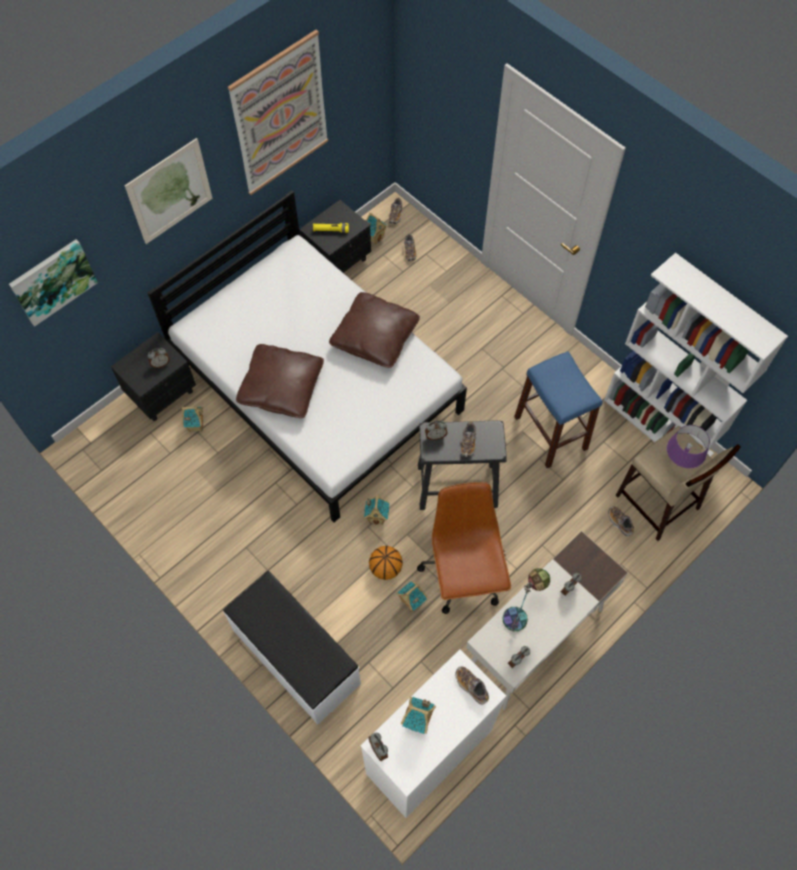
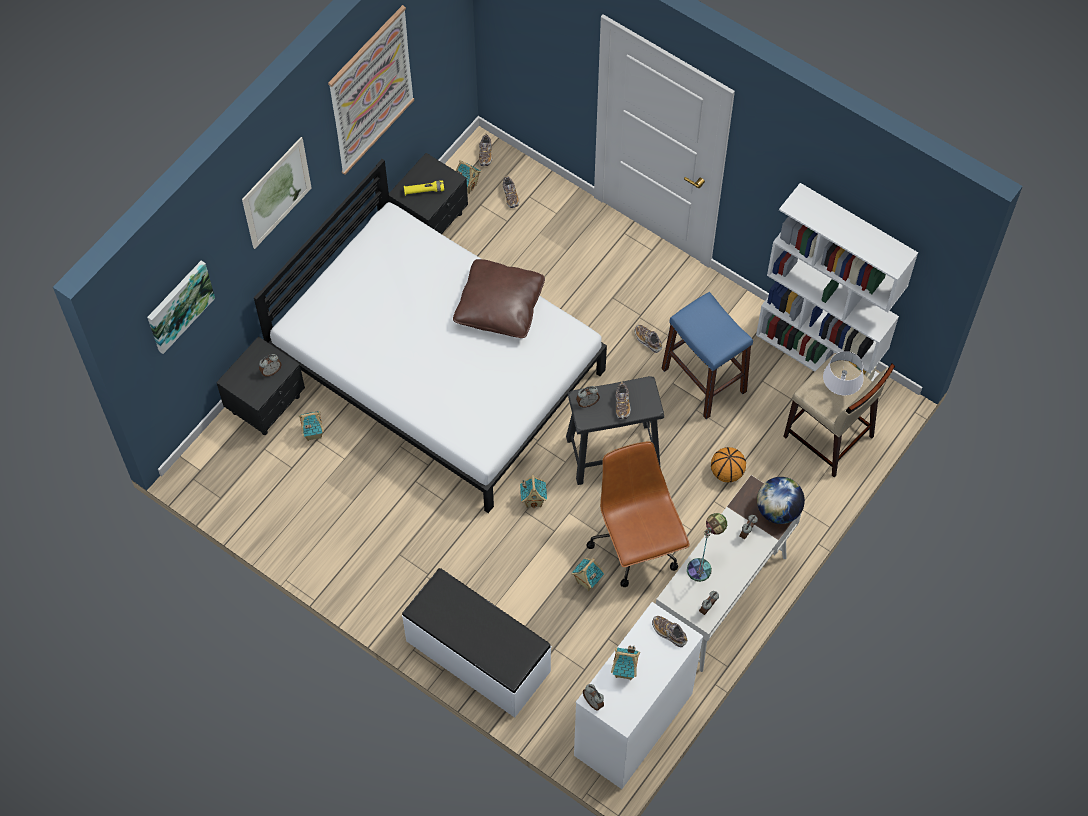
camera: 10 degrees left, 0 degrees up
brown pillow [236,344,324,418] -> none
basketball [369,546,403,580] -> basketball moved to [711,447,746,483]
shoe [608,506,634,537] -> shoe moved to [635,325,662,353]
purple table lamp [667,425,710,468] -> white table lamp [823,351,864,396]
none -> globe [757,477,805,524]

